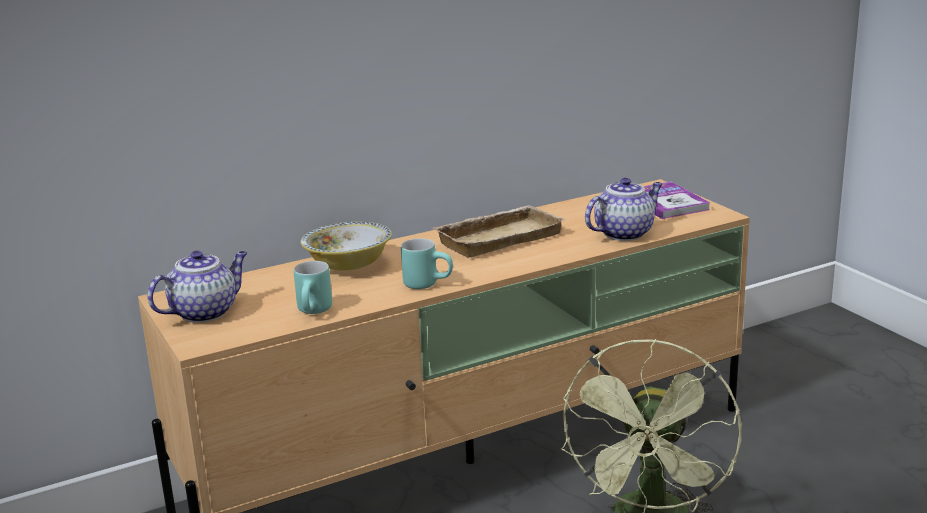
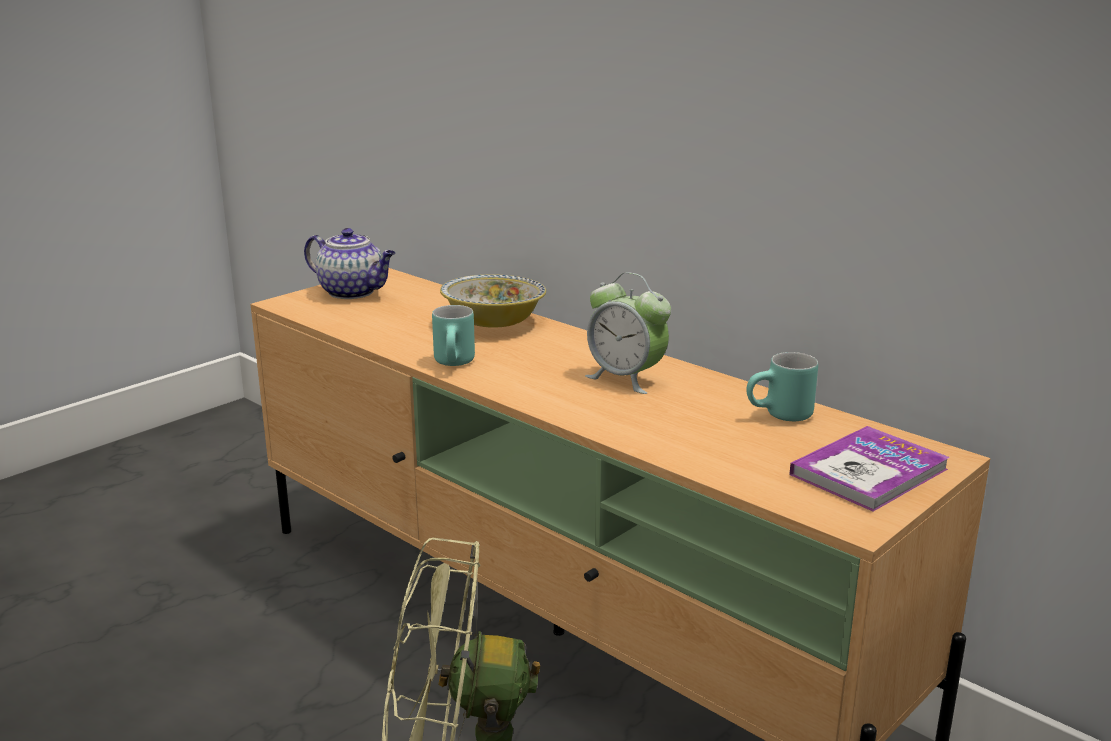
camera: 70 degrees right, 0 degrees up
turquoise mug [294,261,332,314] -> turquoise mug moved to [747,352,818,422]
beige tray [432,205,566,258] -> alarm clock [585,272,671,394]
teapot [585,178,663,241] -> none

